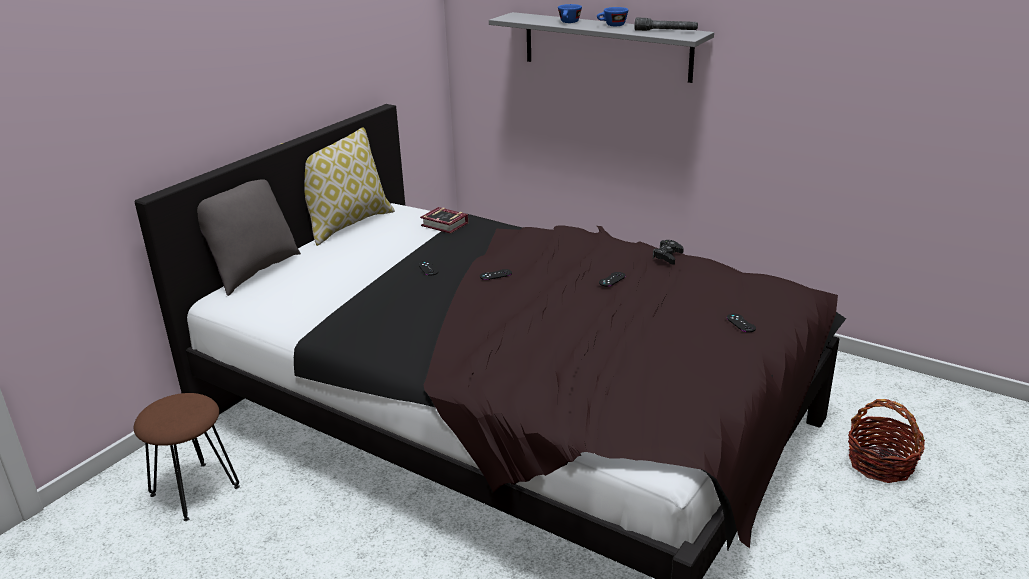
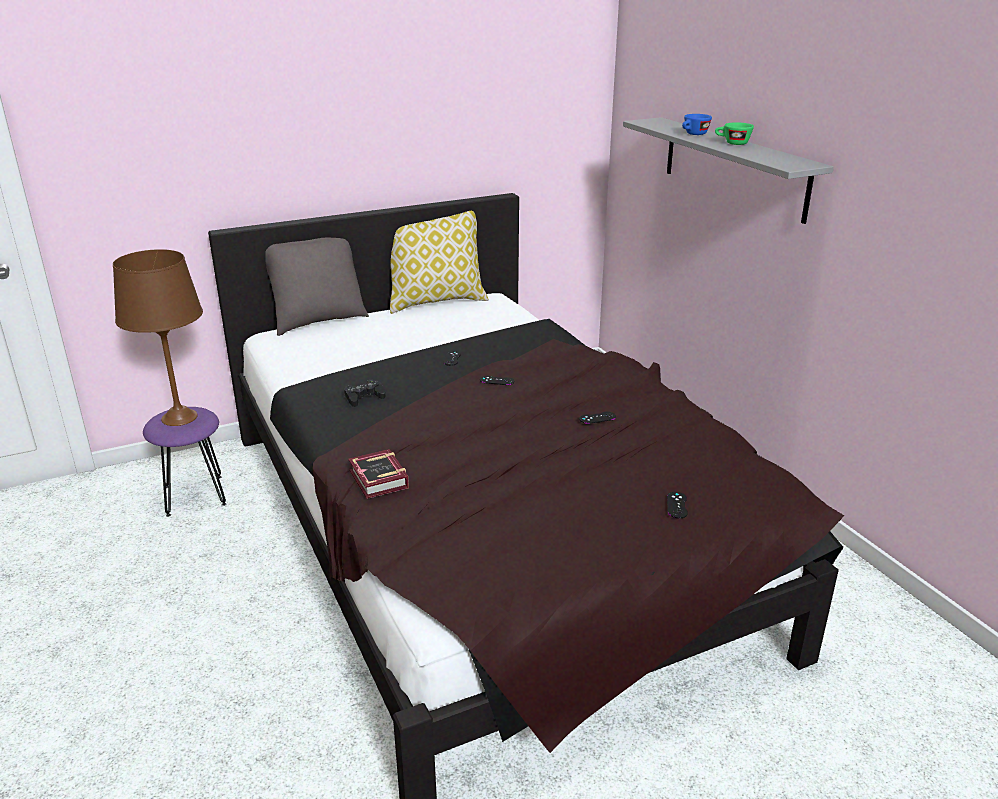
camera: 30 degrees right, 0 degrees up
brown stool [134,393,240,521] -> purple stool [143,407,226,517]
book [420,207,468,234] -> book moved to [349,449,409,499]
blue cup [597,7,628,26] -> green cup [715,122,754,145]
grey flashlight [634,17,698,31] -> none
black game controller [653,240,684,265] -> black game controller moved to [344,379,386,407]
basket [848,399,925,483] -> none
none -> brown table lamp [113,249,203,426]

